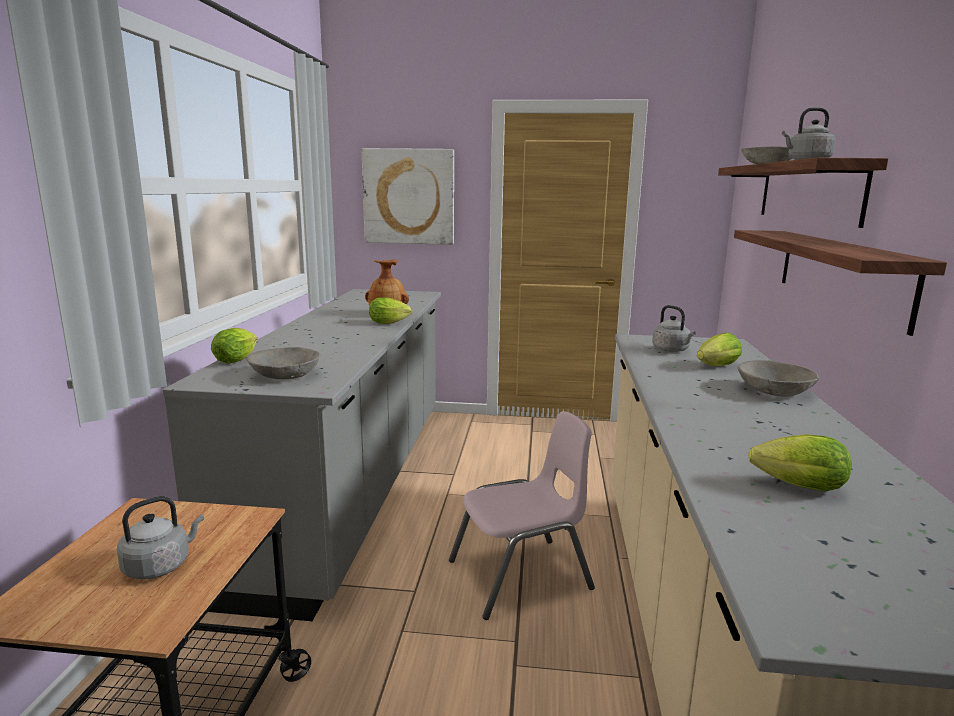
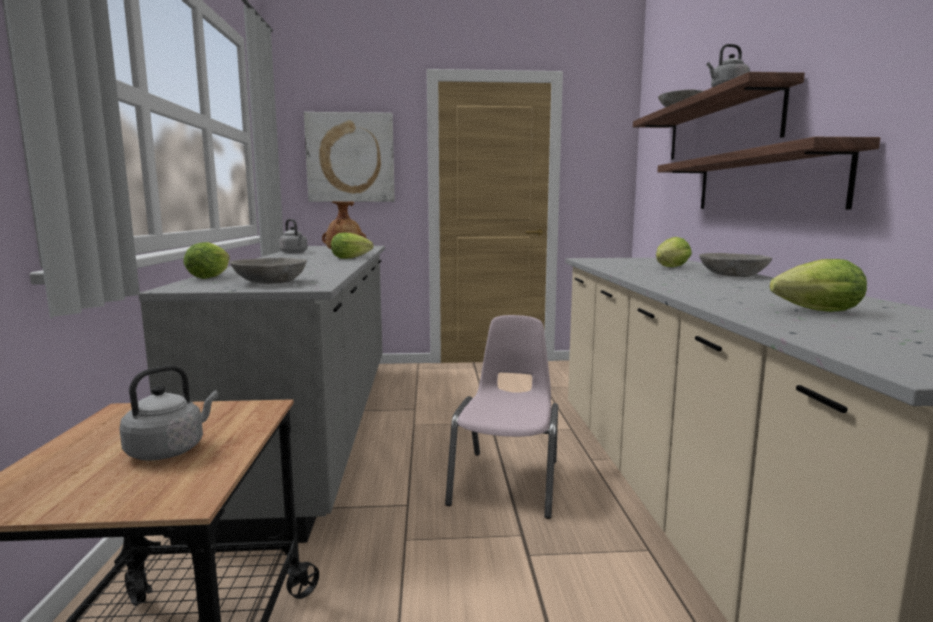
camera: 10 degrees left, 5 degrees down
pink chair [449,411,595,620] -> pink chair turned 45 degrees counterclockwise [445,315,558,519]
grey kettle [652,305,696,352] -> grey kettle moved to [279,219,308,253]

